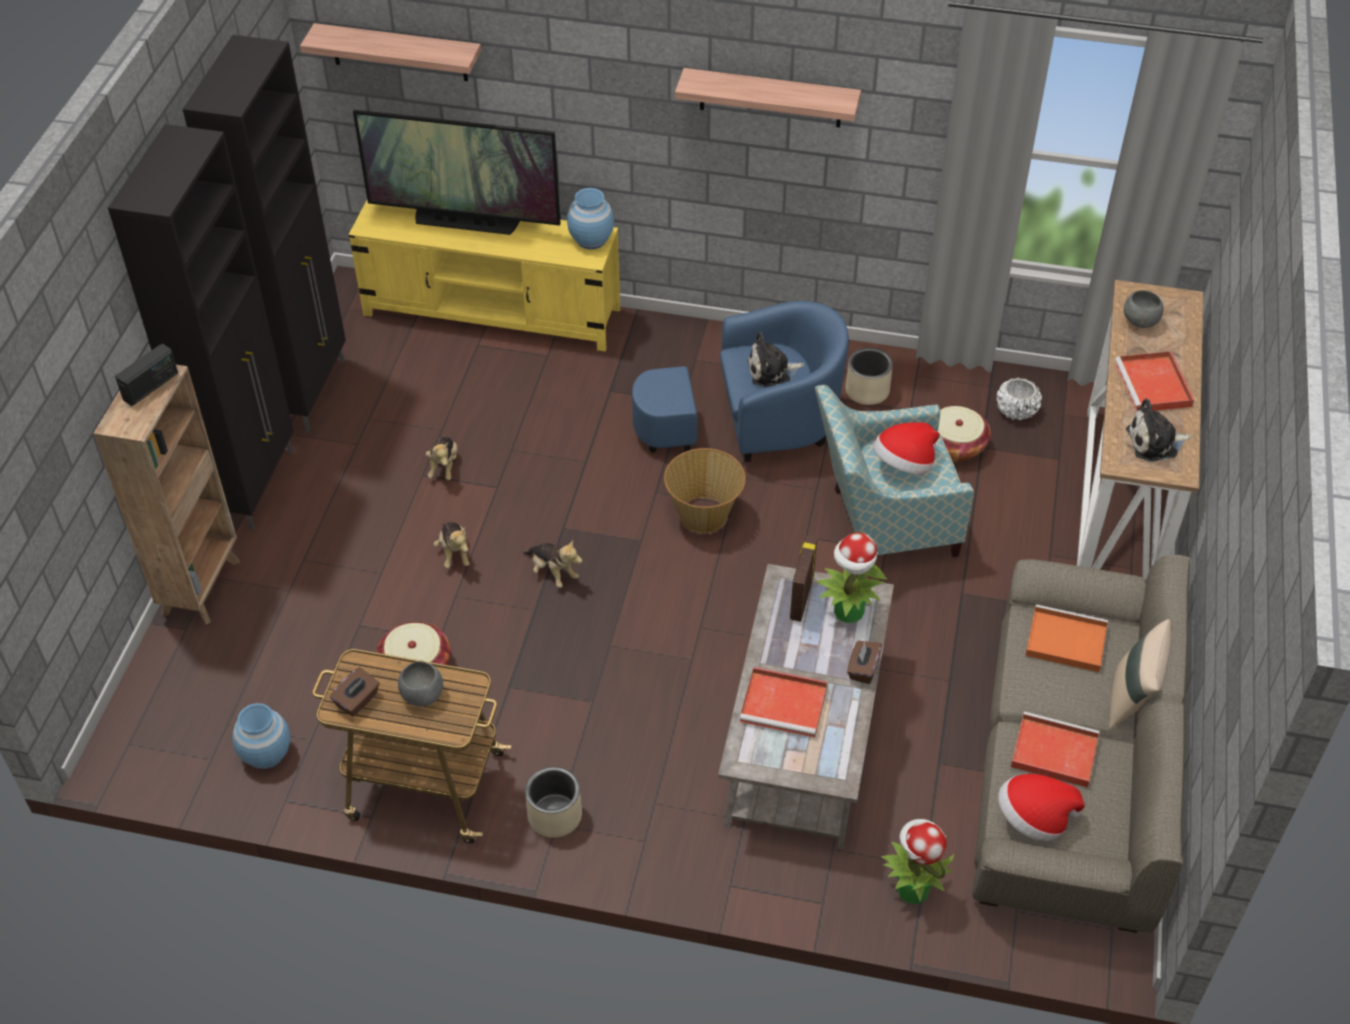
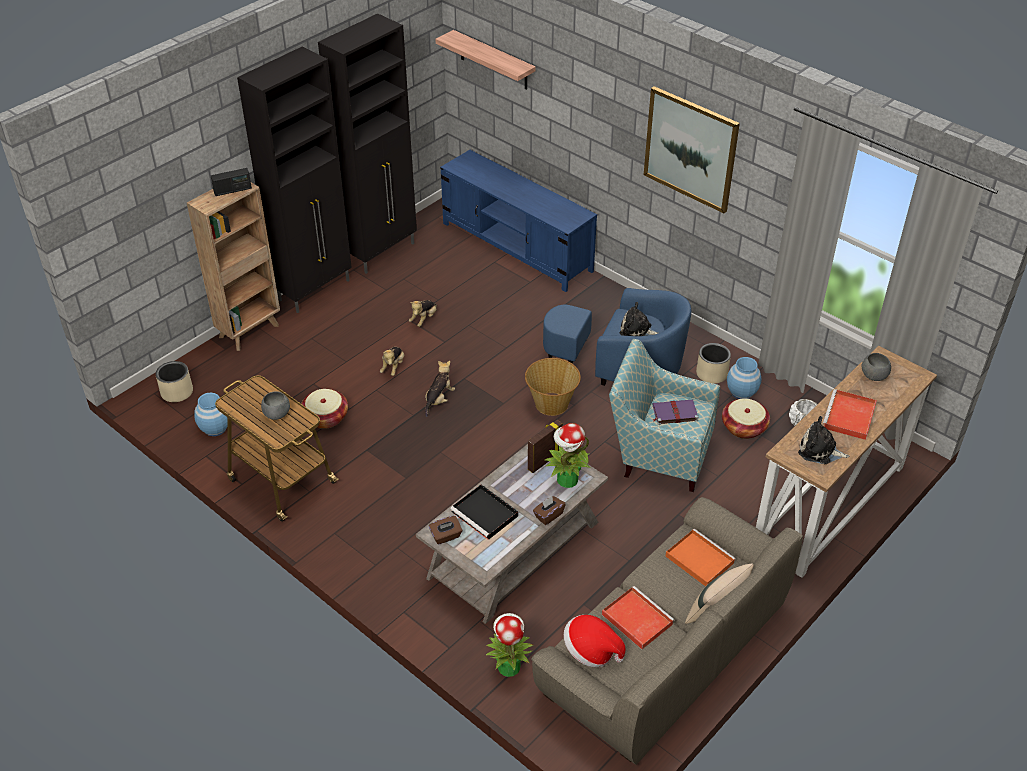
camera: 30 degrees right, 5 degrees down
brown tissue box [330,667,380,716] -> brown tissue box moved to [429,516,462,545]
yellow tv stand [349,200,620,351] -> blue tv stand [440,150,597,292]
television [353,110,561,235] -> none
plush toy [523,540,582,588] -> plush toy turned 135 degrees counterclockwise [425,360,455,417]
beige planter [525,767,582,838] -> beige planter moved to [156,361,193,402]
blue vase [567,188,614,249] -> blue vase moved to [727,357,762,399]
shelf [675,68,861,128] -> picture [644,86,740,213]
red tray [740,667,828,738] -> black tray [450,484,518,540]
hat [873,422,940,474] -> purple book [652,400,699,425]

